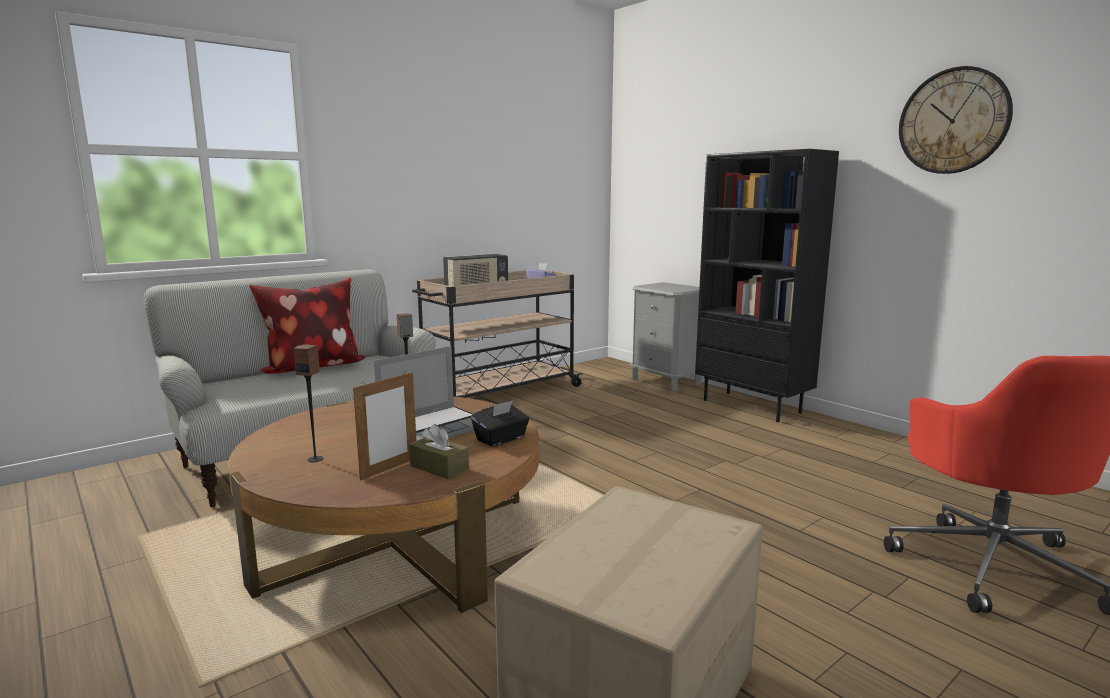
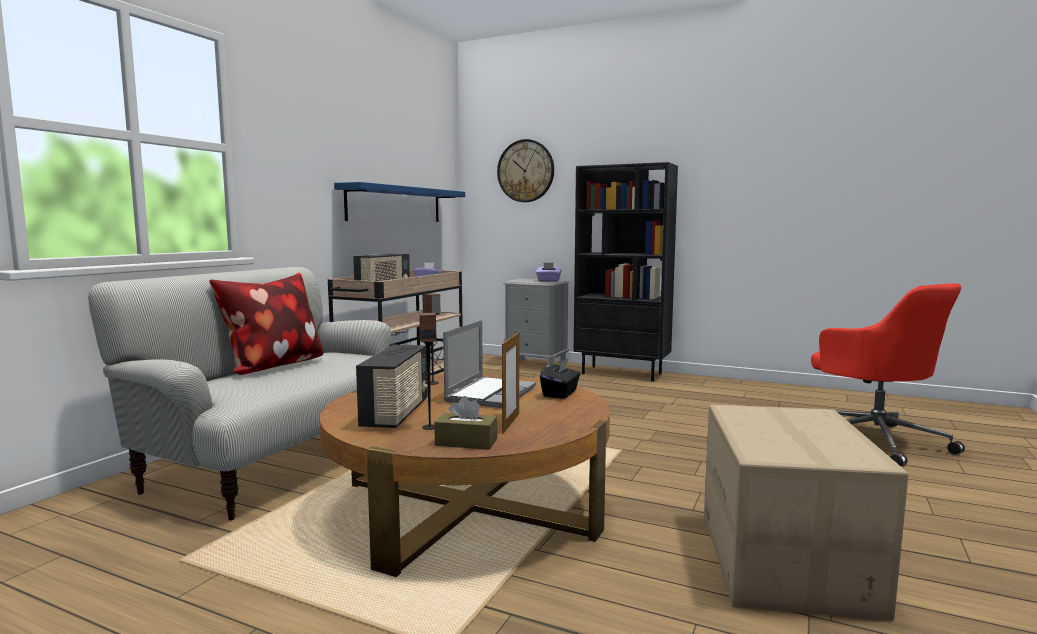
camera: 25 degrees left, 5 degrees down
brown tissue box [409,424,469,480] -> brown tissue box moved to [434,396,497,450]
wall clock [899,66,1013,174] -> wall clock moved to [497,139,554,202]
none -> blue shelf [334,182,465,222]
none -> radio [356,345,428,428]
none -> purple tissue box [536,262,562,282]

